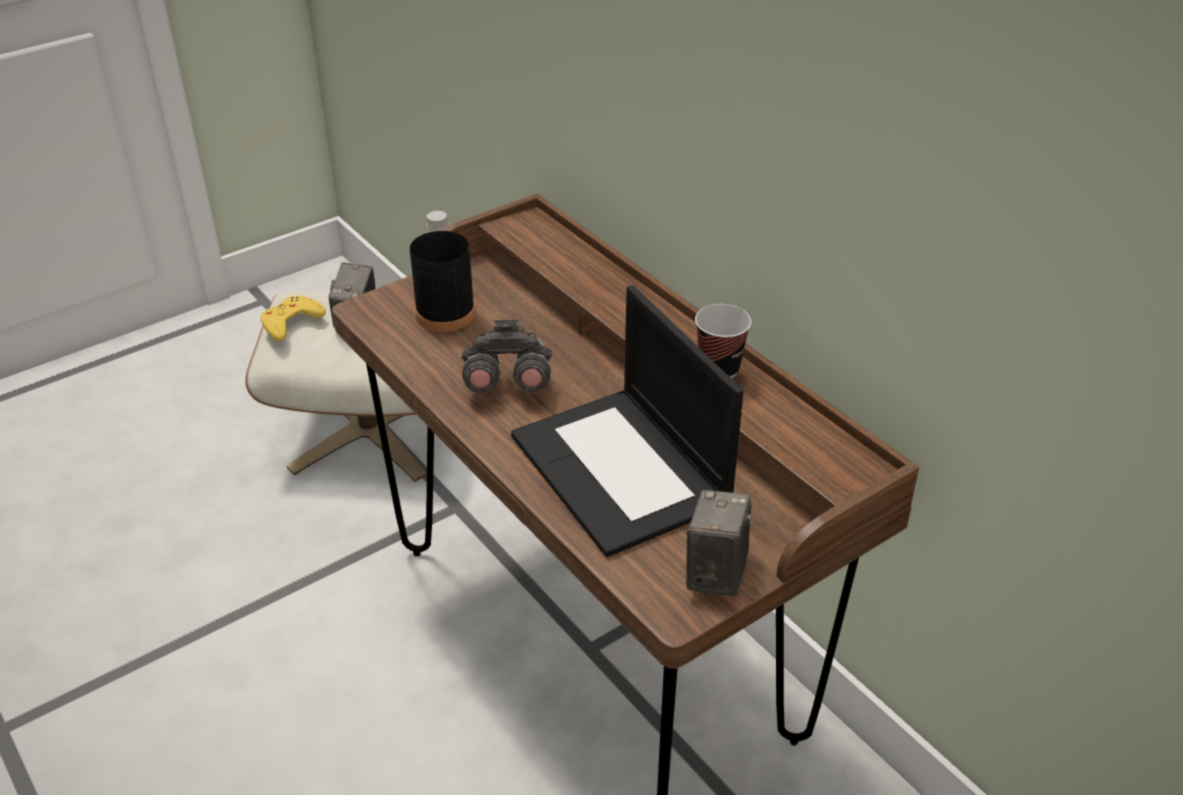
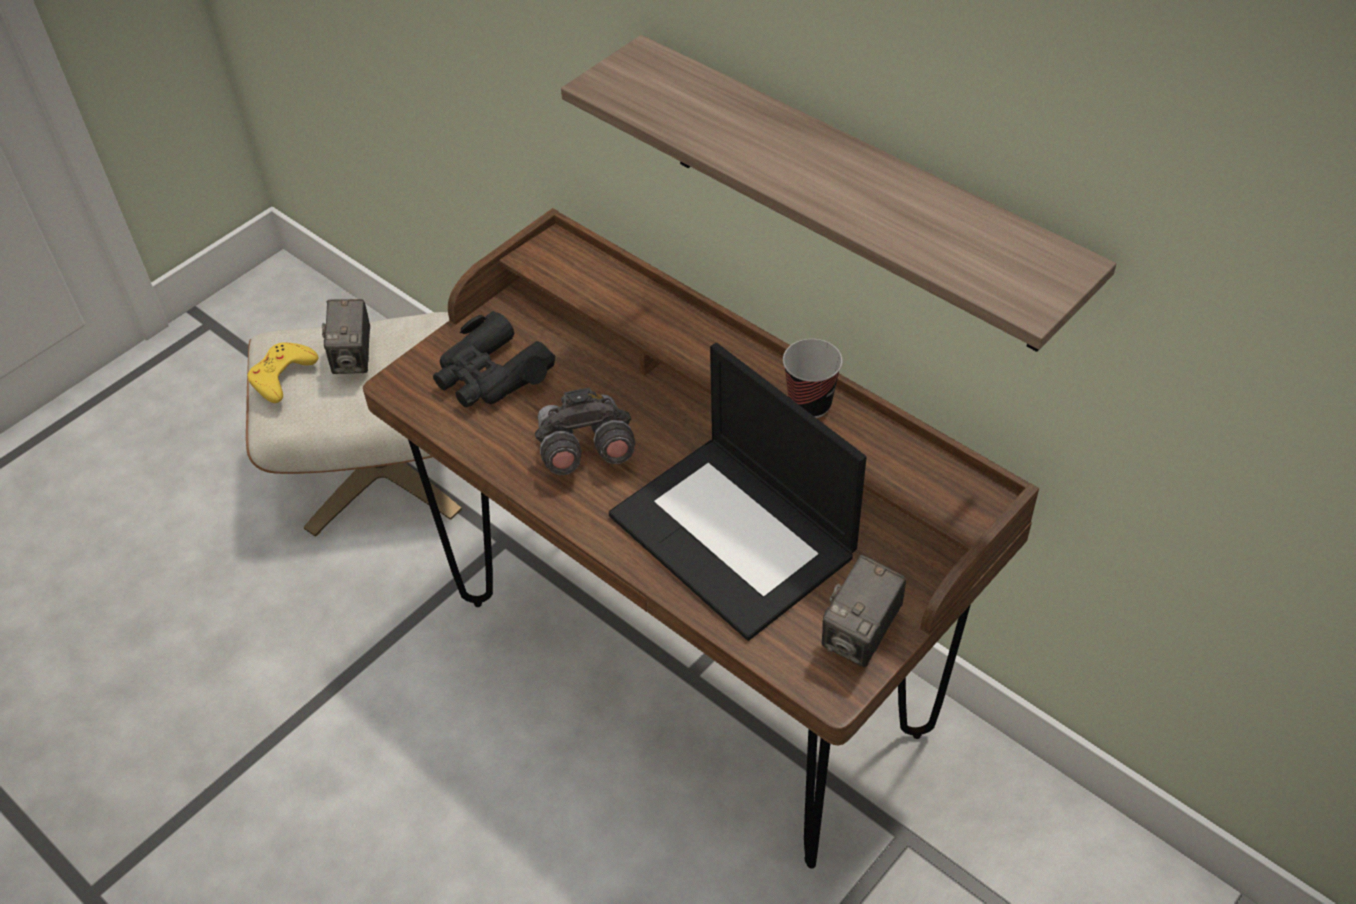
camera: 10 degrees left, 10 degrees up
black bottle [410,211,475,332] -> black binoculars [433,311,556,407]
camera [686,490,753,596] -> camera turned 150 degrees counterclockwise [822,555,906,667]
none -> shelf [561,35,1116,352]

